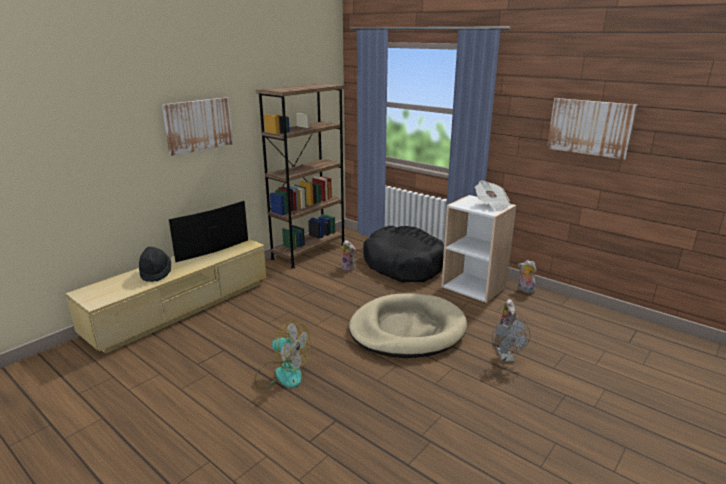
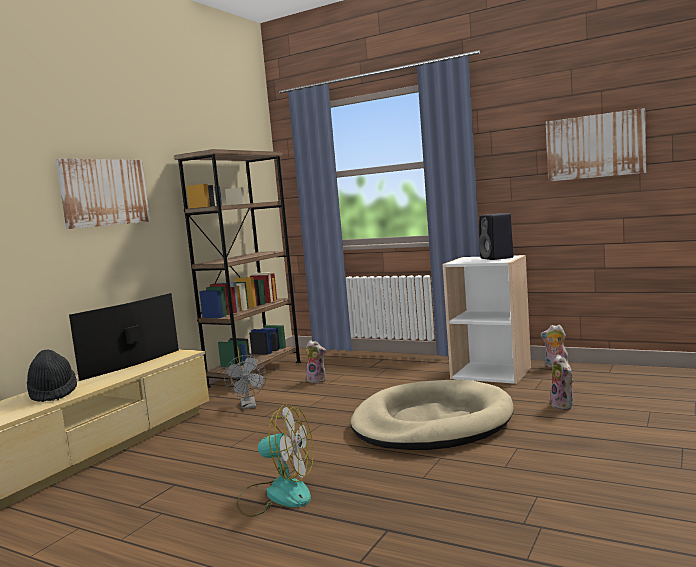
camera: 10 degrees left, 15 degrees down
black dog bed [363,226,444,283] -> none
newspaper [475,181,511,212] -> black speaker [479,213,514,260]
grey fan [492,318,530,363] -> grey fan moved to [224,355,267,410]

